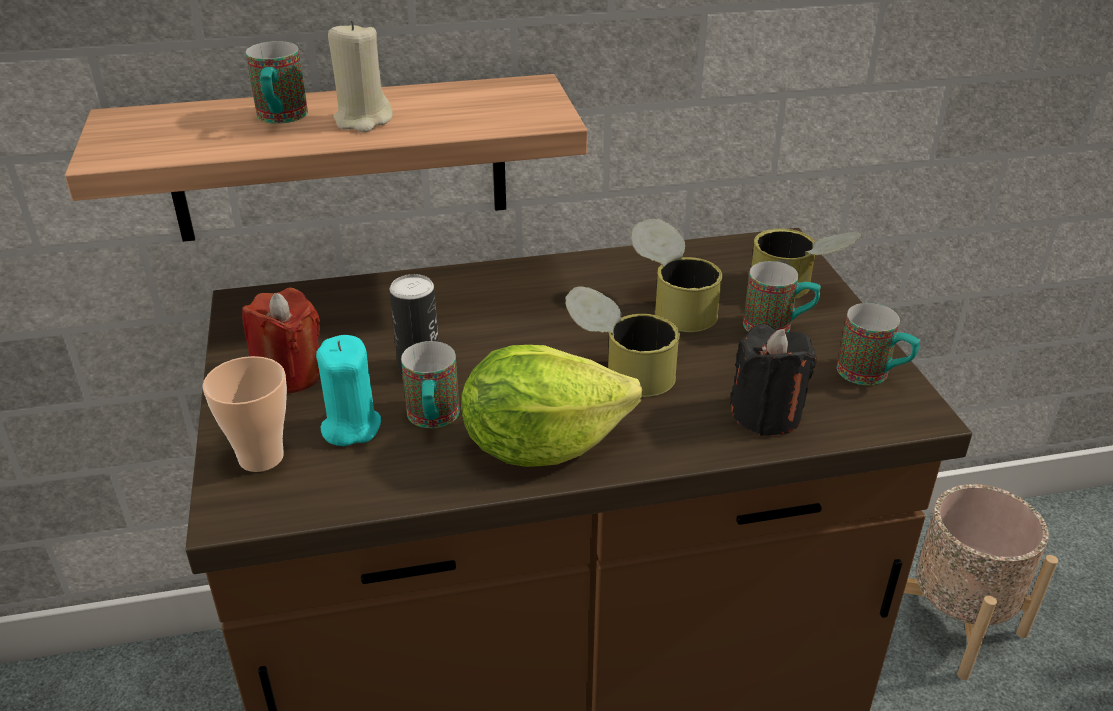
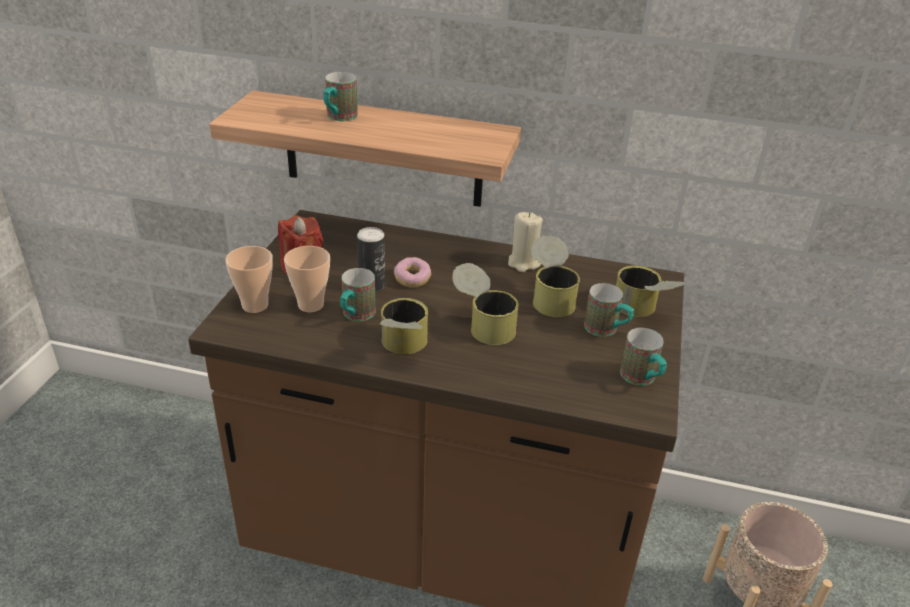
camera: 25 degrees right, 0 degrees up
turquoise candle [316,335,381,446] -> cup [284,246,330,312]
beige candle [328,20,393,132] -> beige candle moved to [508,212,543,272]
lettuce [461,345,642,467] -> can [379,298,428,354]
black candle [730,324,817,436] -> none
none -> donut [394,257,431,288]

